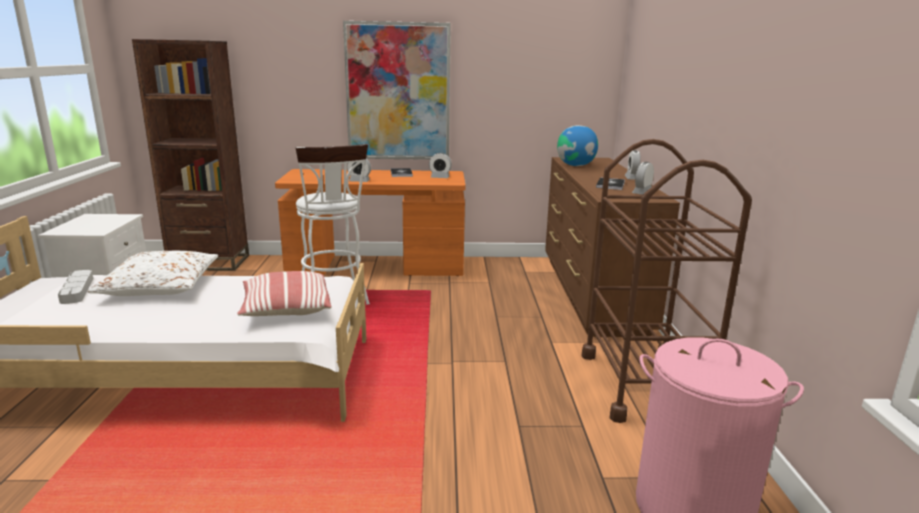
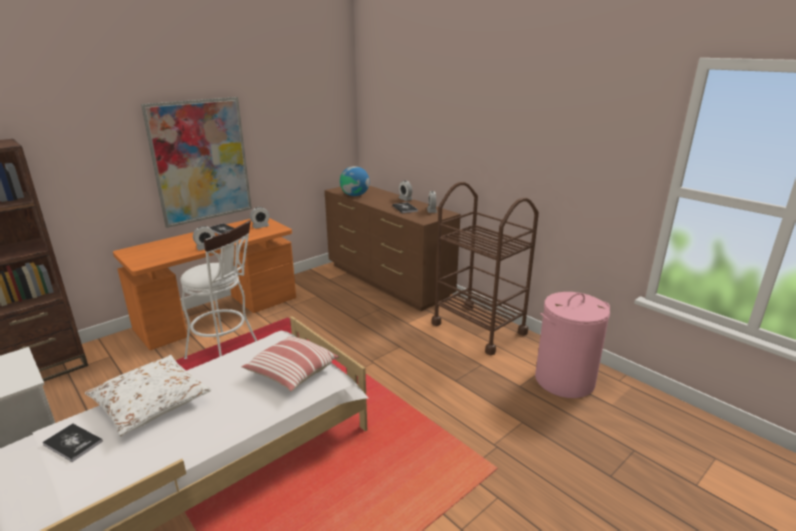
camera: 40 degrees left, 5 degrees up
grey tray [58,270,93,304] -> book [42,423,103,462]

